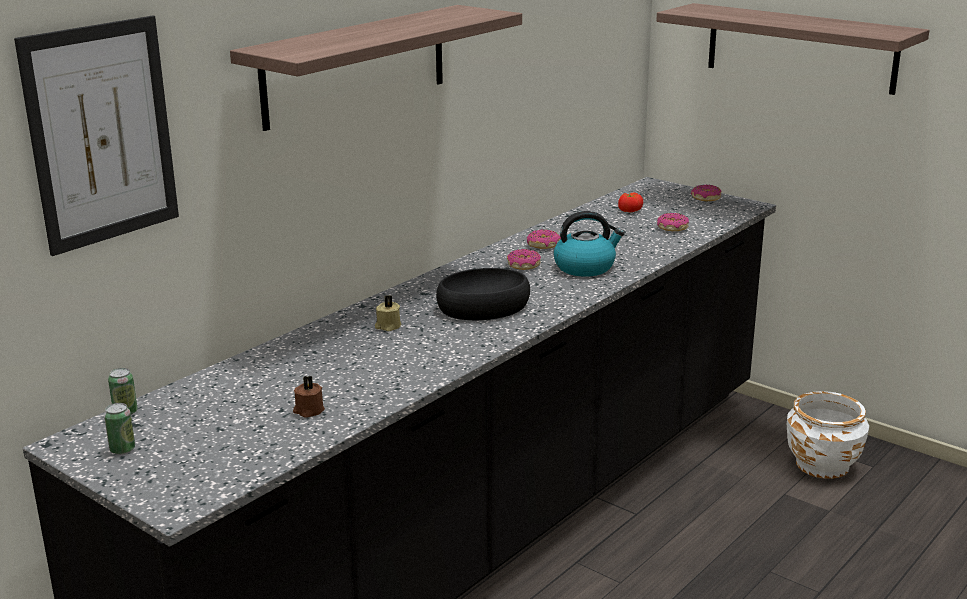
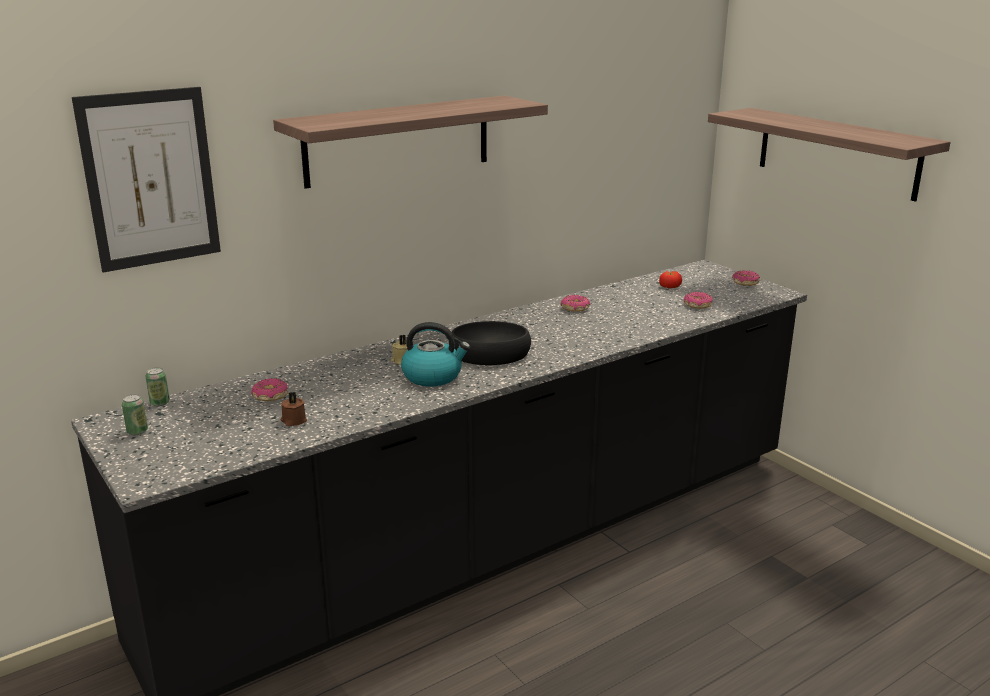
camera: 15 degrees right, 0 degrees up
donut [507,249,541,270] -> donut moved to [251,378,288,401]
kettle [553,211,625,277] -> kettle moved to [401,322,470,386]
white planter [786,391,869,479] -> none

